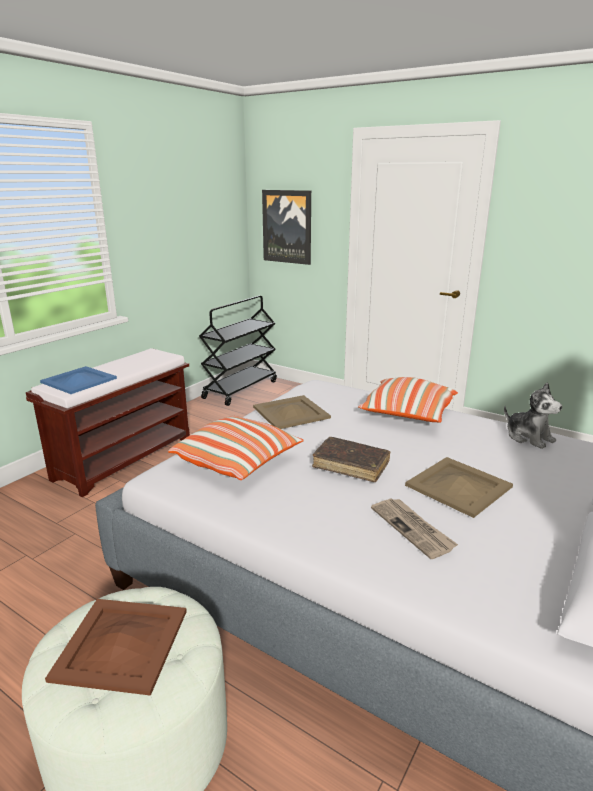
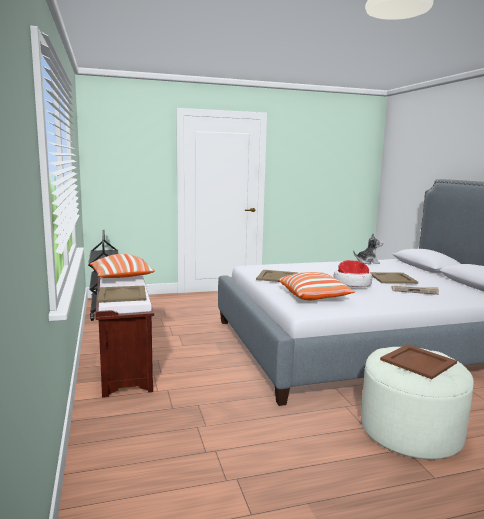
camera: 50 degrees left, 10 degrees down
blue tray [40,366,117,394] -> beige tray [98,286,146,303]
picture [262,190,311,265] -> none
brown book [312,437,390,482] -> hat [333,260,372,287]
pillow [358,377,458,423] -> pillow moved to [90,254,155,278]

